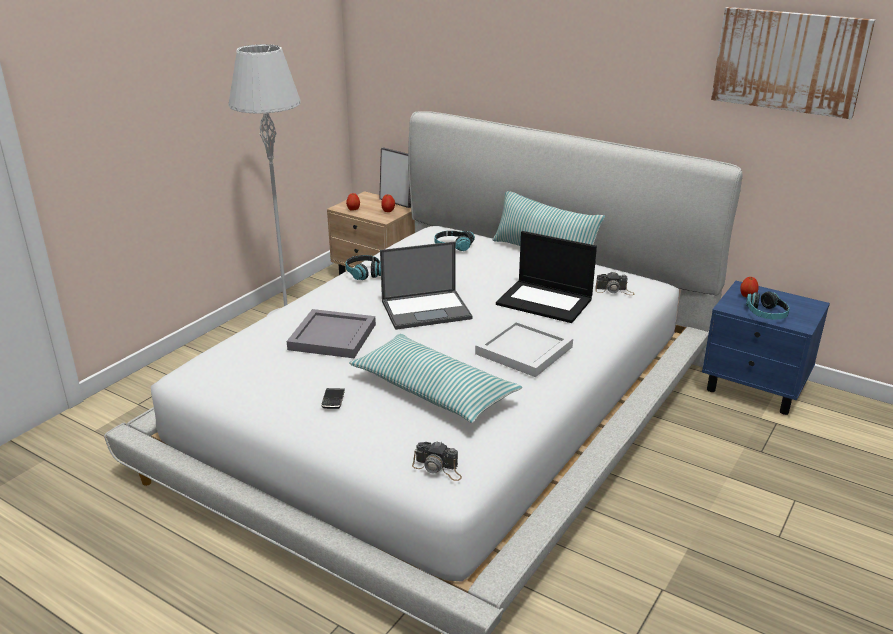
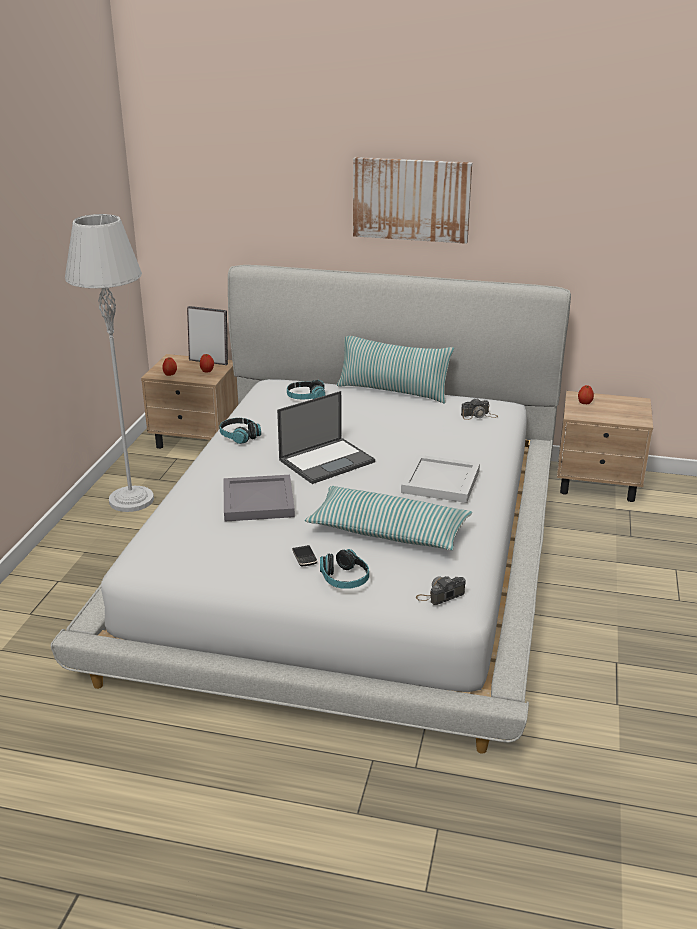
camera: 20 degrees left, 0 degrees up
camera [412,442,462,481] -> camera turned 150 degrees clockwise [416,576,466,605]
laptop [496,231,597,323] -> none
blue nightstand [702,281,830,415] -> beige nightstand [557,391,653,502]
picture [711,7,875,119] -> picture moved to [353,157,472,244]
headphones [746,291,790,320] -> headphones moved to [320,549,369,589]

